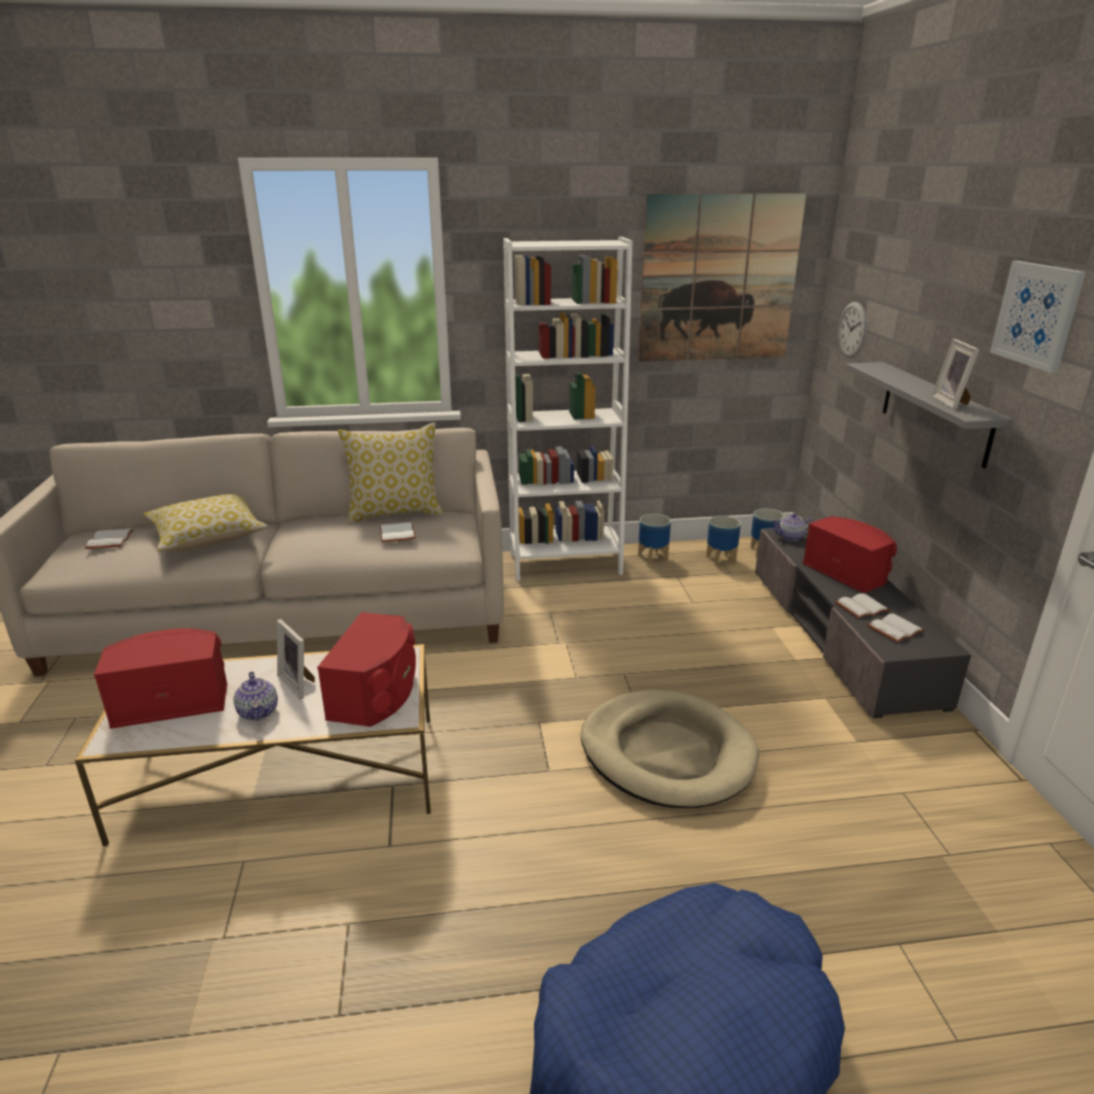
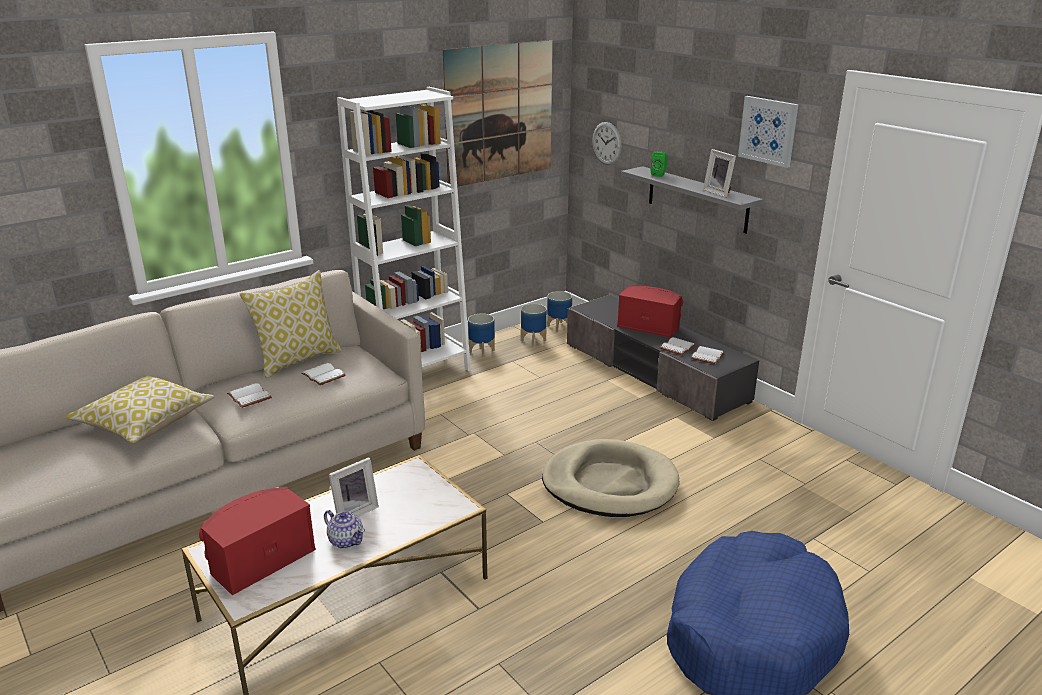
camera: 30 degrees left, 0 degrees up
white book [85,529,133,549] -> white book moved to [227,383,272,408]
picture frame [277,619,315,699] -> picture frame turned 60 degrees counterclockwise [329,457,379,517]
red speaker [317,612,416,727] -> none
teapot [772,513,814,541] -> none
none -> green speaker [650,151,668,177]

